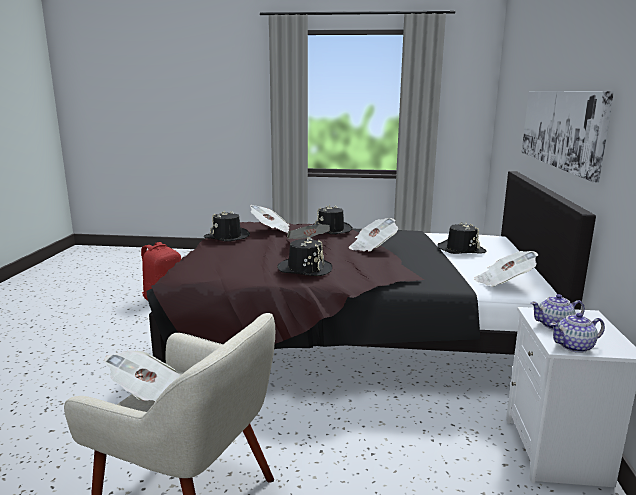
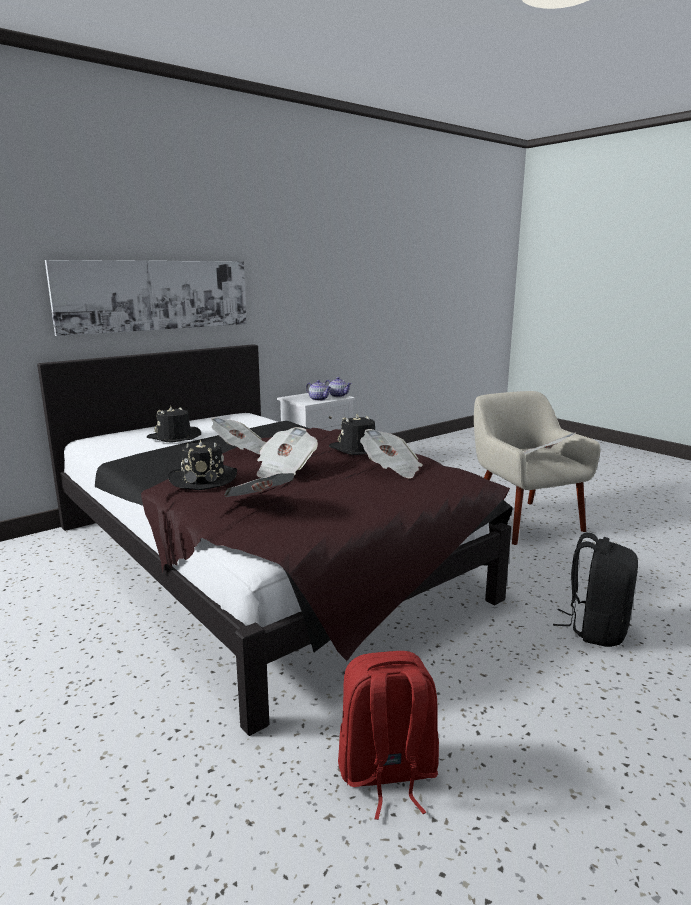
camera: 135 degrees left, 0 degrees up
black hat [204,210,250,241] -> none
newspaper [474,251,538,287] -> newspaper moved to [360,429,422,479]
none -> black backpack [553,533,638,647]

